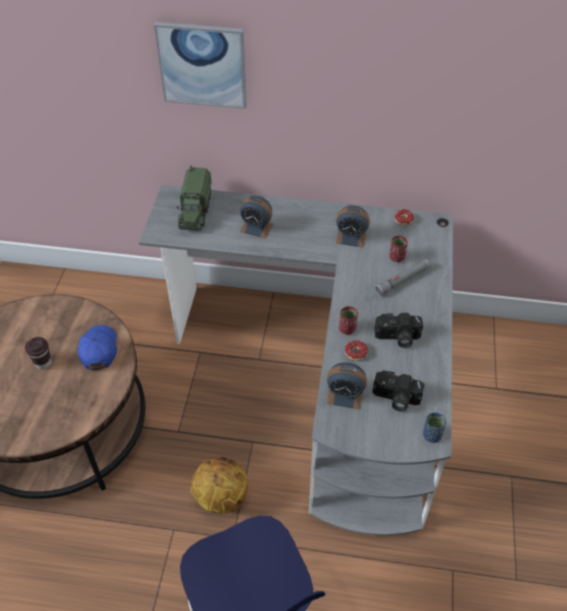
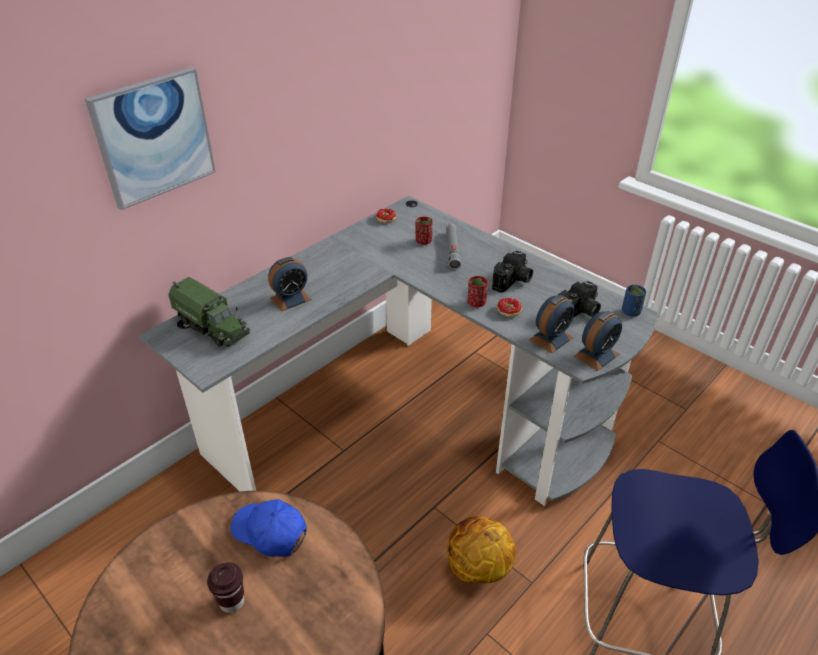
camera: 55 degrees left, 10 degrees down
alarm clock [336,205,370,247] -> alarm clock moved to [574,311,622,371]

